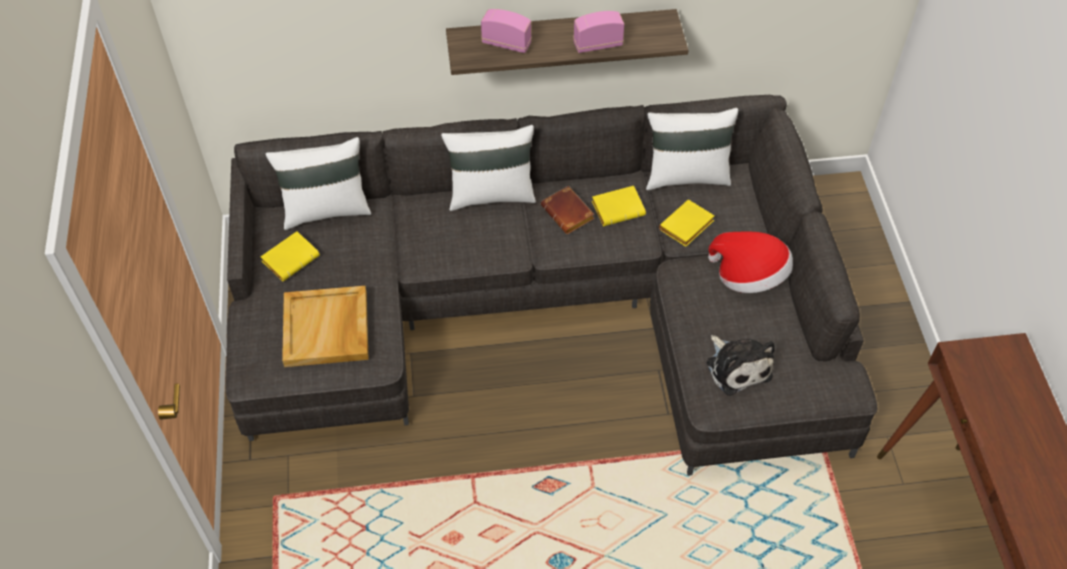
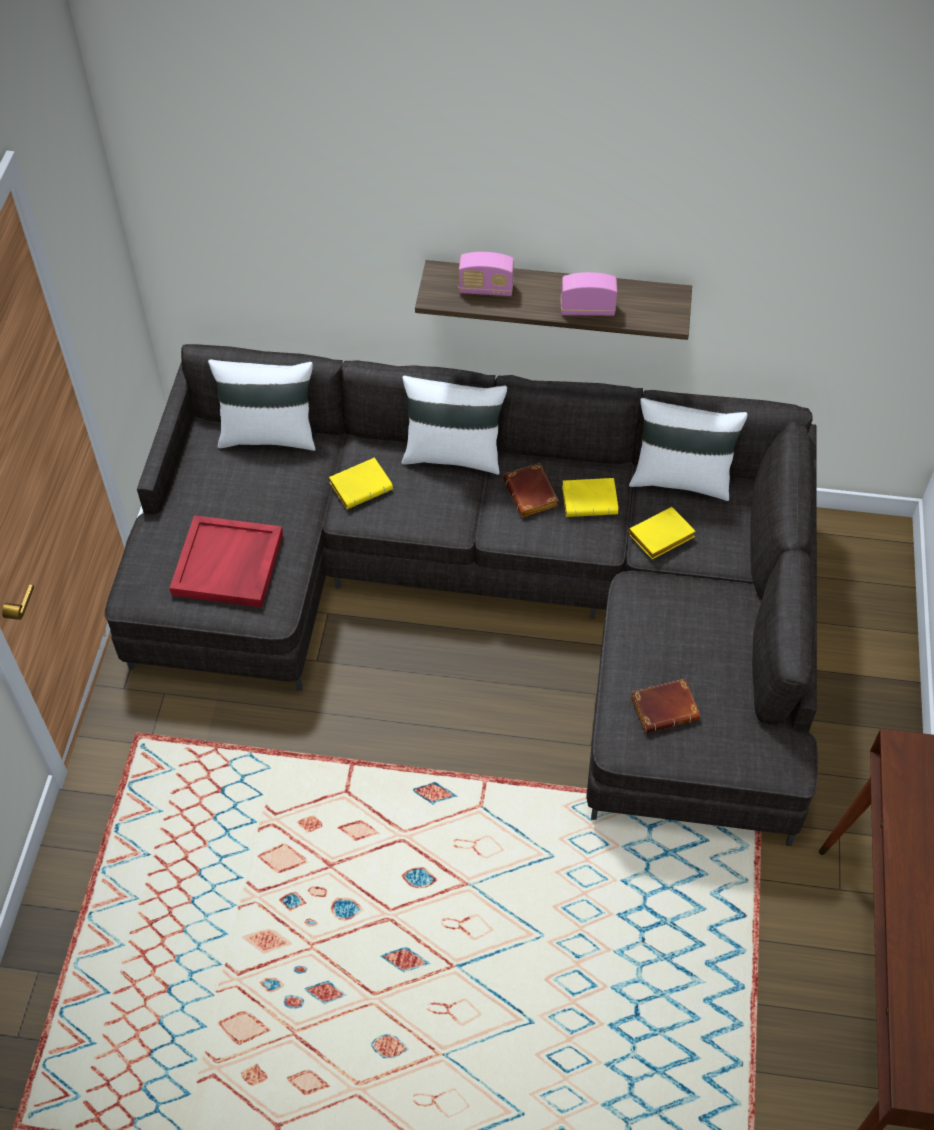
camera: 15 degrees right, 0 degrees up
yellow book [261,231,320,282] -> yellow book moved to [329,457,393,509]
beige tray [282,286,369,367] -> red tray [170,515,283,607]
radio [481,9,532,53] -> radio turned 150 degrees clockwise [459,252,514,296]
plush toy [707,335,775,396] -> brown book [630,679,700,733]
hat [708,232,793,293] -> none

